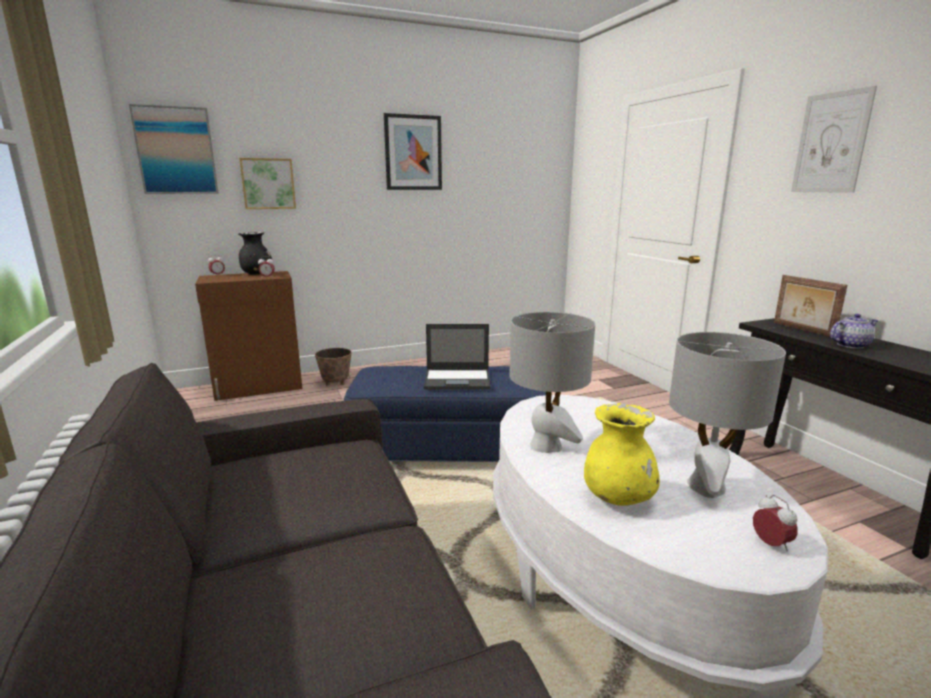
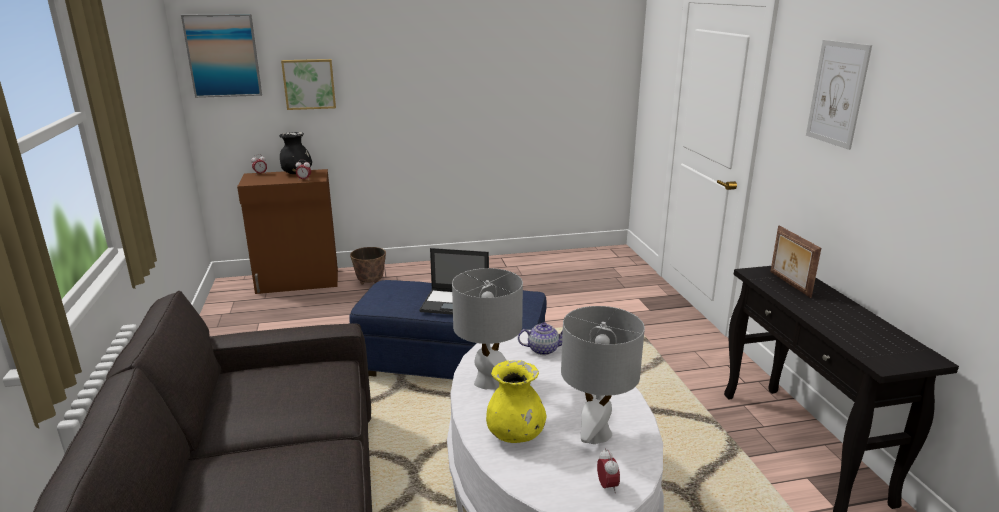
camera: 10 degrees right, 5 degrees up
picture [384,113,442,190] -> none
teapot [830,314,879,349] -> teapot moved to [518,322,563,355]

